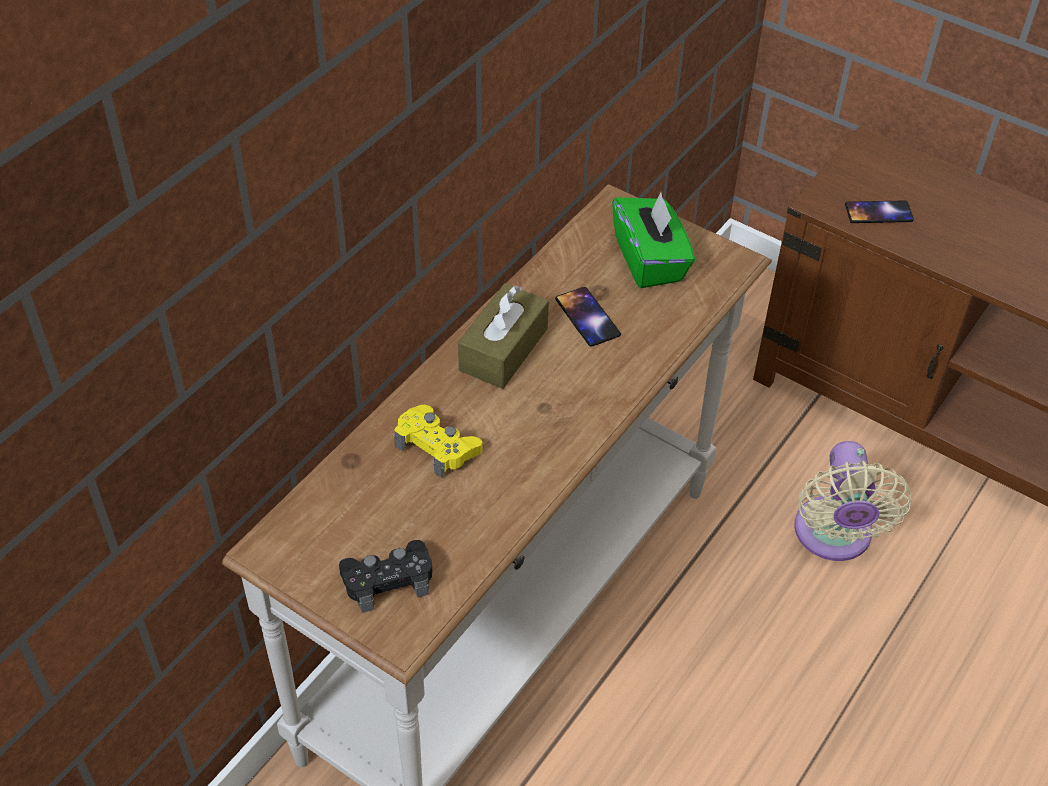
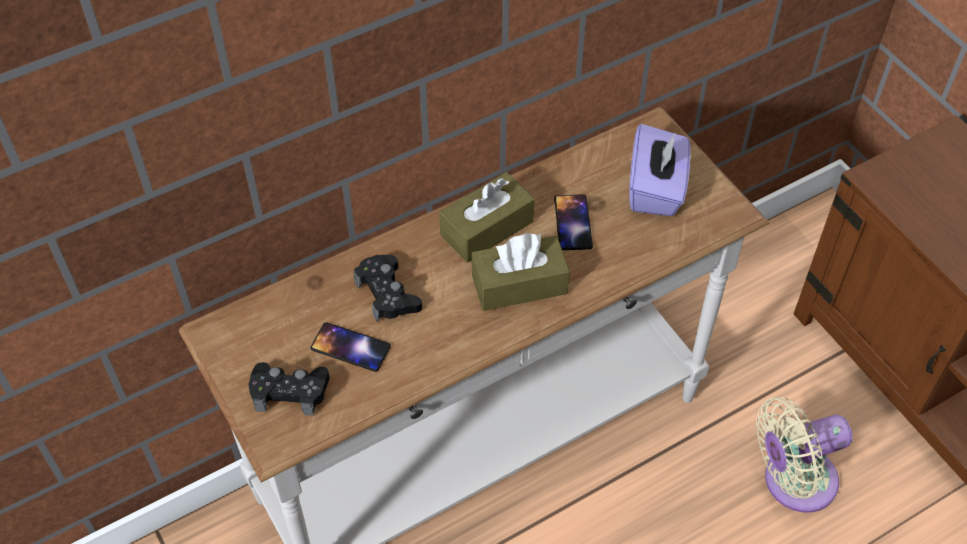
camera: 25 degrees right, 5 degrees up
yellow game controller [394,404,483,478] -> black game controller [354,254,422,322]
green tissue box [612,192,695,288] -> purple tissue box [629,124,690,216]
beige fan [794,441,912,561] -> beige fan turned 45 degrees clockwise [756,397,853,513]
phone [845,200,914,223] -> phone moved to [311,322,391,372]
none -> brown tissue box [472,233,570,311]

